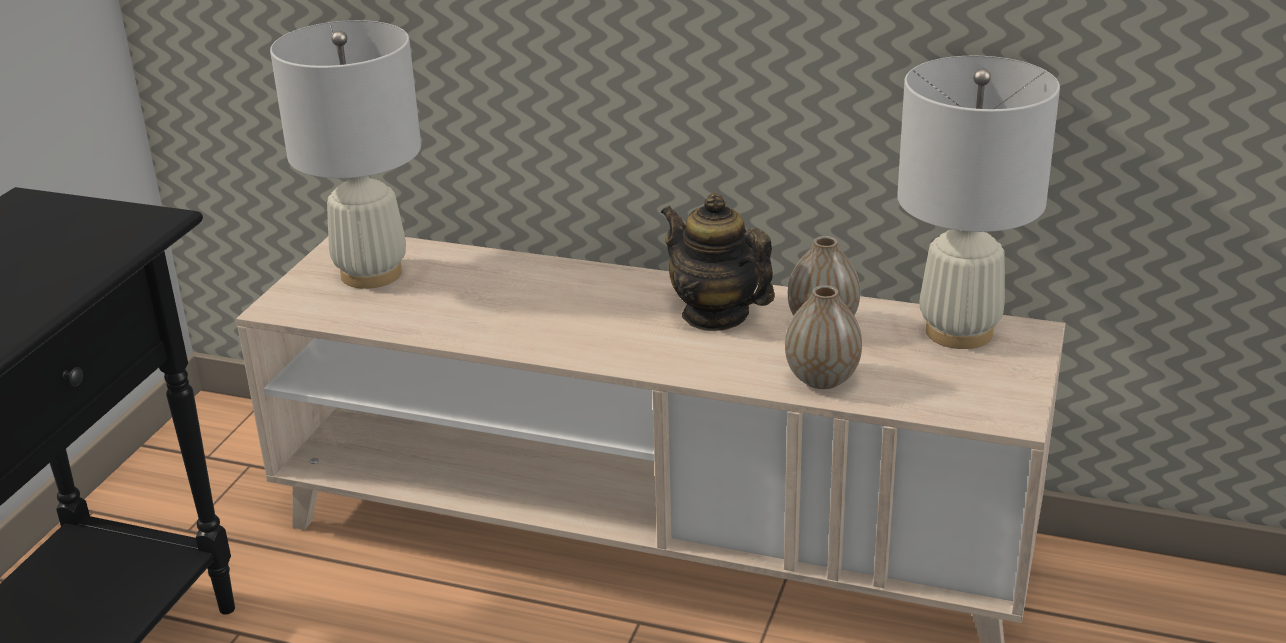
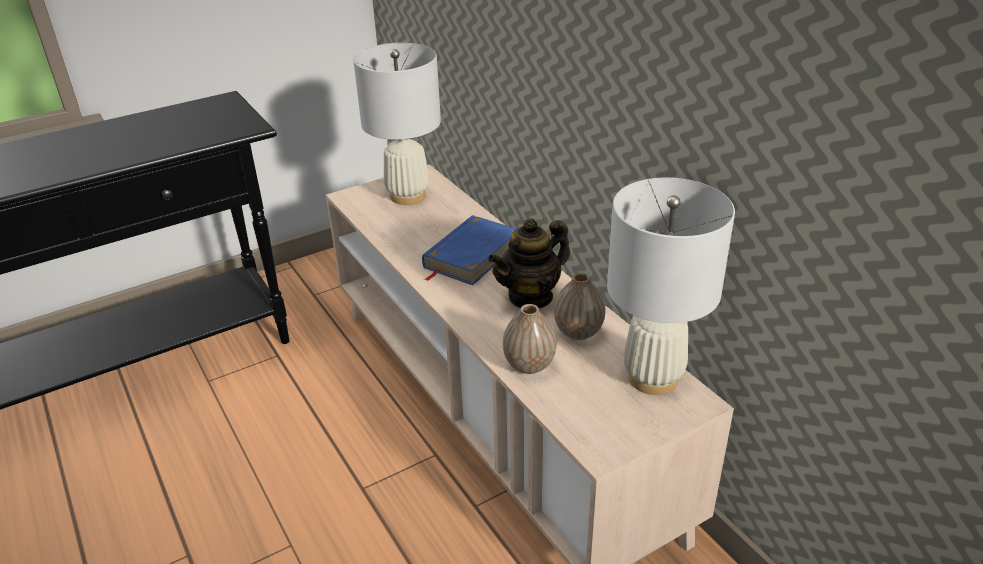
camera: 40 degrees right, 5 degrees up
teapot [661,193,775,331] -> teapot turned 120 degrees counterclockwise [488,218,570,308]
none -> blue book [422,215,516,285]

